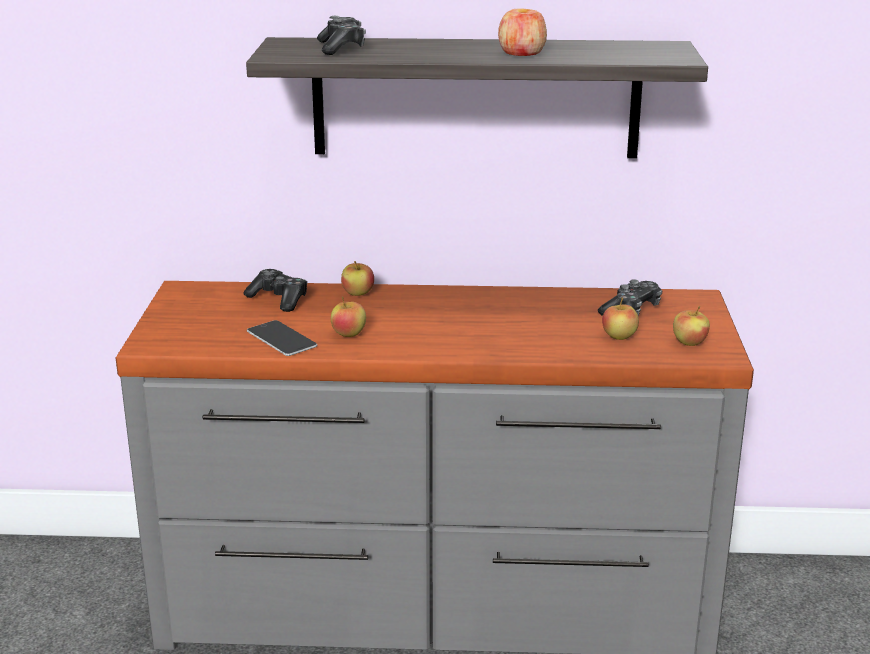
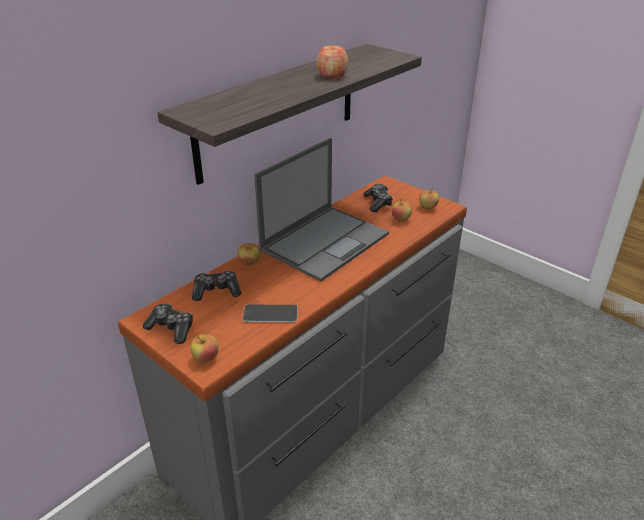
camera: 50 degrees left, 10 degrees up
game controller [317,16,366,55] -> game controller moved to [143,304,193,344]
apple [331,296,366,337] -> apple moved to [190,334,219,362]
none -> laptop [254,138,389,282]

